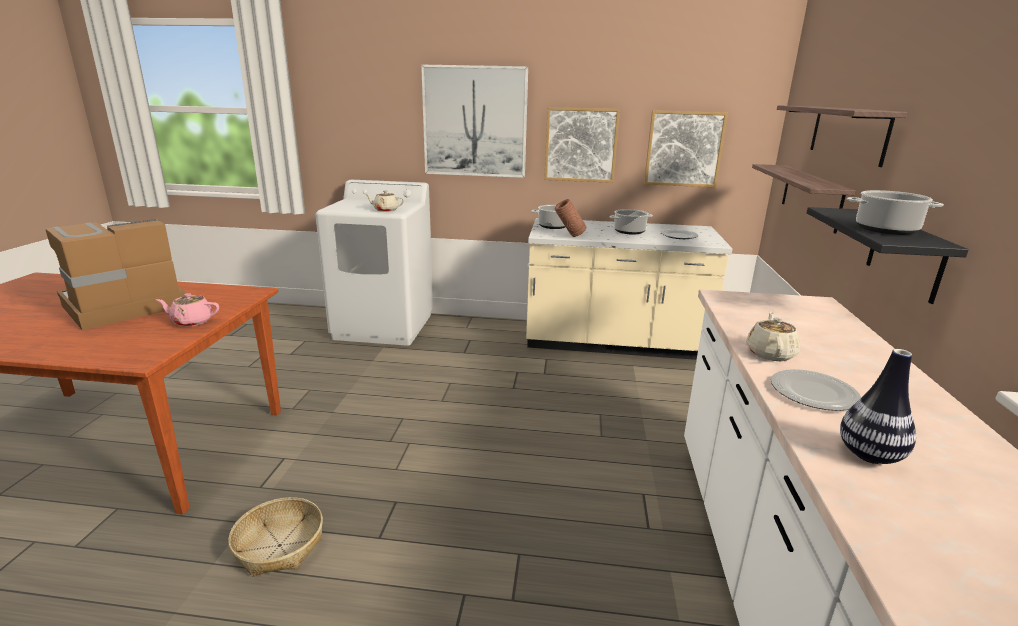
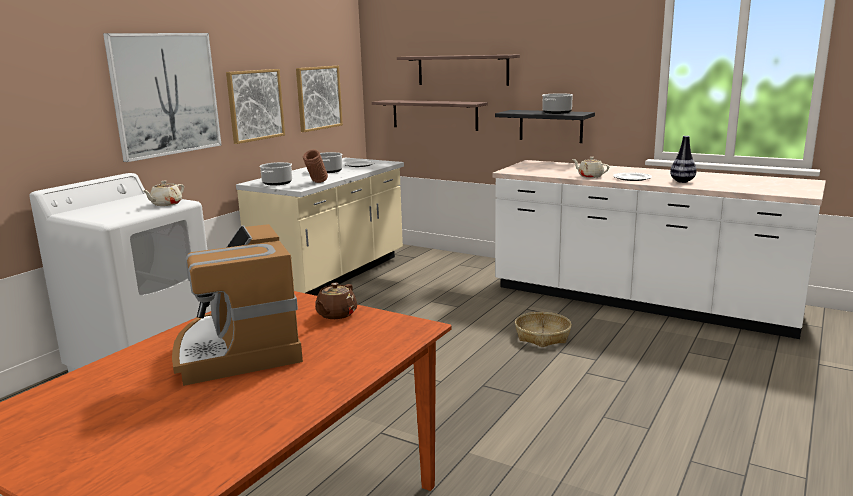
camera: 65 degrees left, 5 degrees down
pink teapot [155,293,219,327] -> brown teapot [315,283,357,319]
basket [228,497,323,576] -> basket moved to [515,312,572,347]

